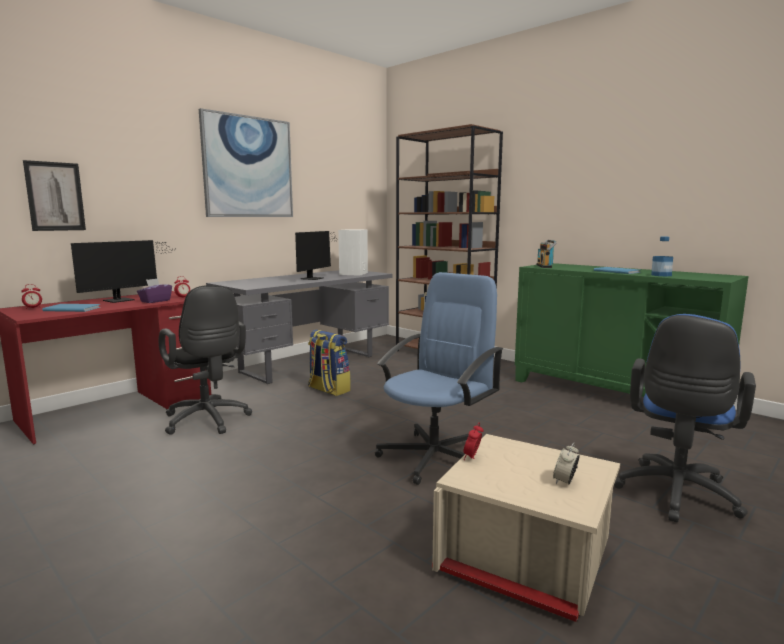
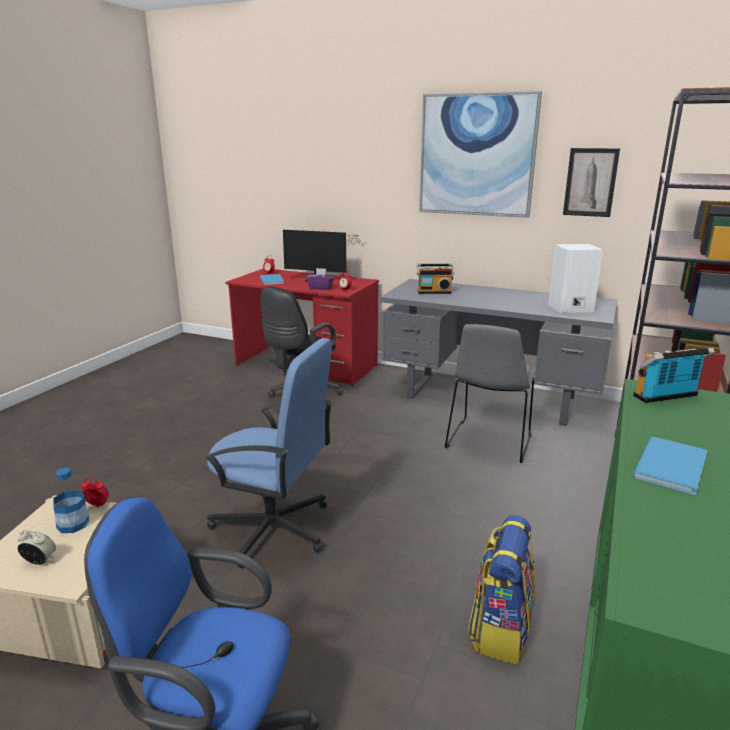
camera: 70 degrees right, 10 degrees up
picture [23,160,86,231] -> picture moved to [563,148,620,217]
monitor [295,231,337,280] -> none
backpack [308,330,351,396] -> backpack moved to [468,515,536,665]
bottle [651,237,673,276] -> bottle moved to [53,468,89,533]
none -> radio [417,264,454,294]
none -> grey chair [445,324,535,463]

